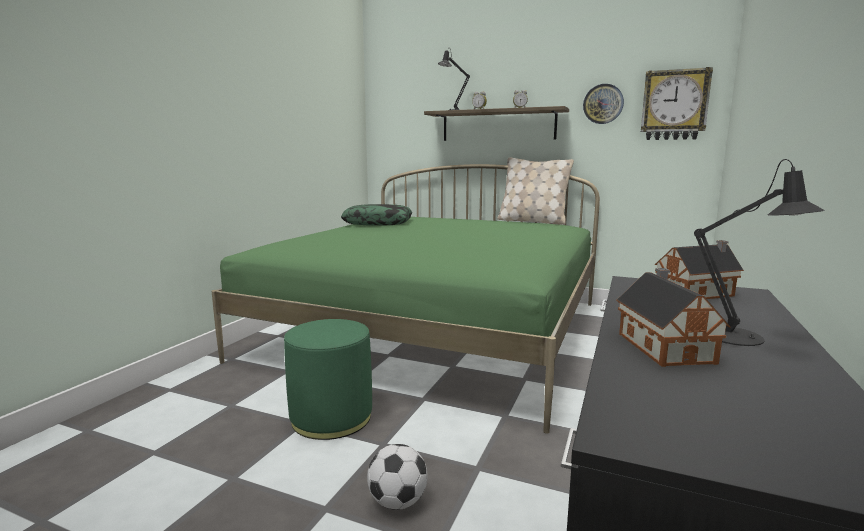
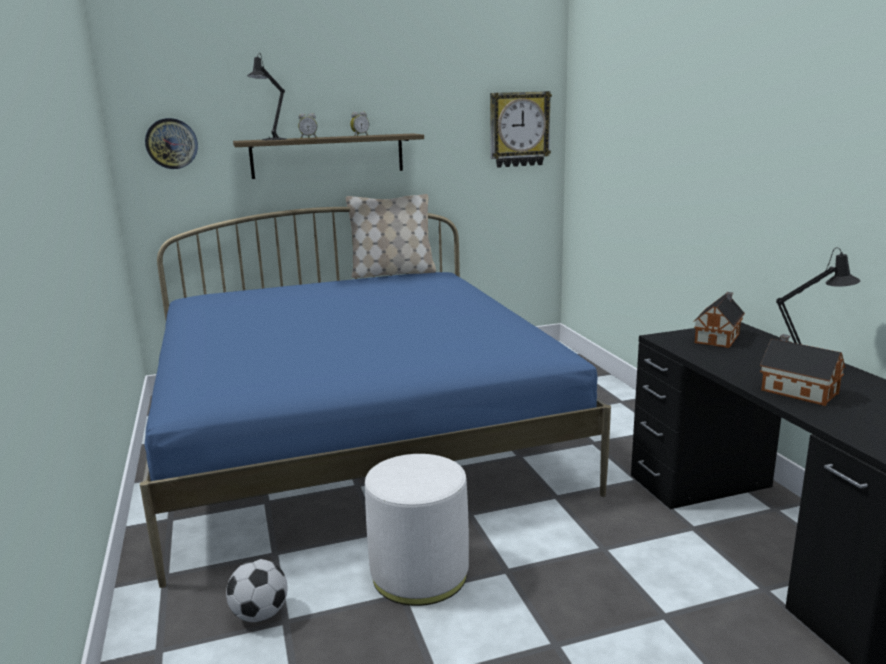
camera: 40 degrees left, 5 degrees up
green bed [211,164,600,434] -> blue bed [140,207,611,588]
green ottoman [284,319,372,440] -> white ottoman [365,454,469,606]
pillow [341,204,412,226] -> none
football [367,444,428,510] -> football moved to [226,559,287,622]
wall clock [583,84,624,124] -> wall clock moved to [145,118,198,169]

